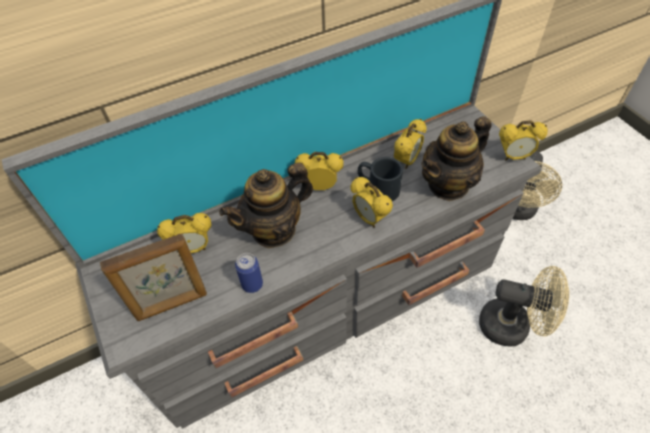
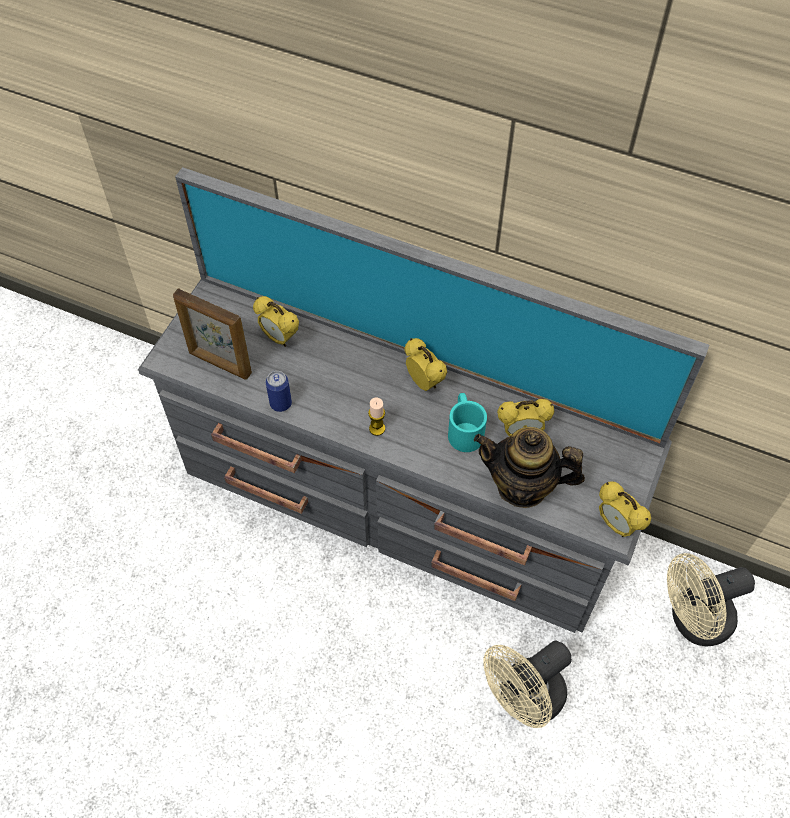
camera: 50 degrees right, 5 degrees up
teapot [219,162,313,248] -> none
alarm clock [350,177,393,228] -> none
black mug [358,157,403,201] -> turquoise mug [448,393,487,452]
beige fan [479,266,569,346] -> beige fan turned 75 degrees clockwise [483,640,572,728]
none -> candle [368,397,385,436]

